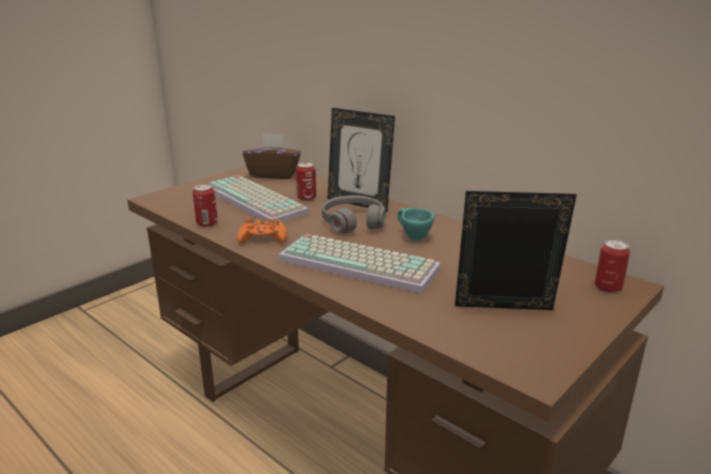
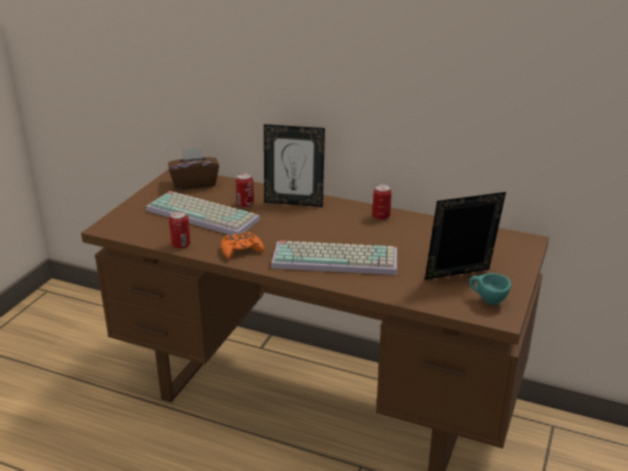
camera: 20 degrees left, 5 degrees up
grey headphones [322,195,386,233] -> none
turquoise cup [397,208,435,241] -> turquoise cup moved to [469,273,511,305]
can [595,239,630,293] -> can moved to [373,184,392,220]

